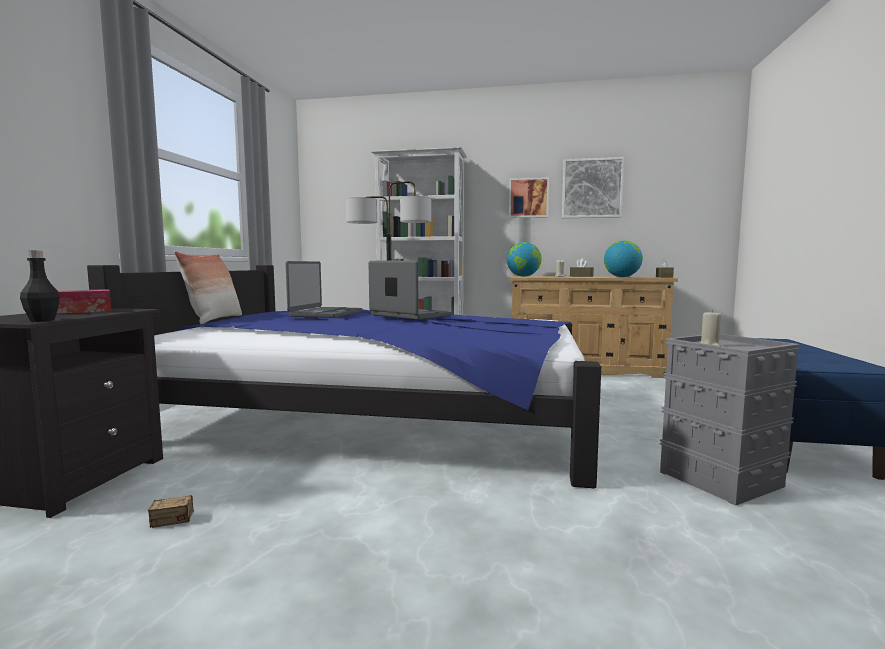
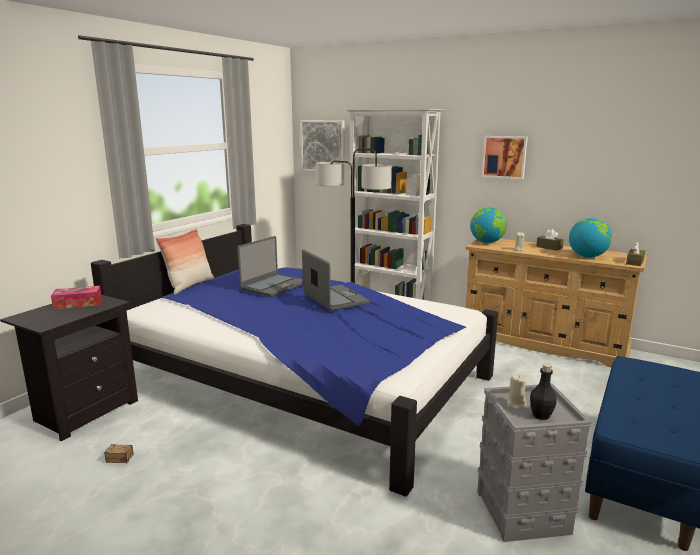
camera: 20 degrees right, 10 degrees up
black bottle [20,251,60,322] -> black bottle moved to [530,363,556,420]
picture [562,157,624,218] -> picture moved to [300,120,345,173]

